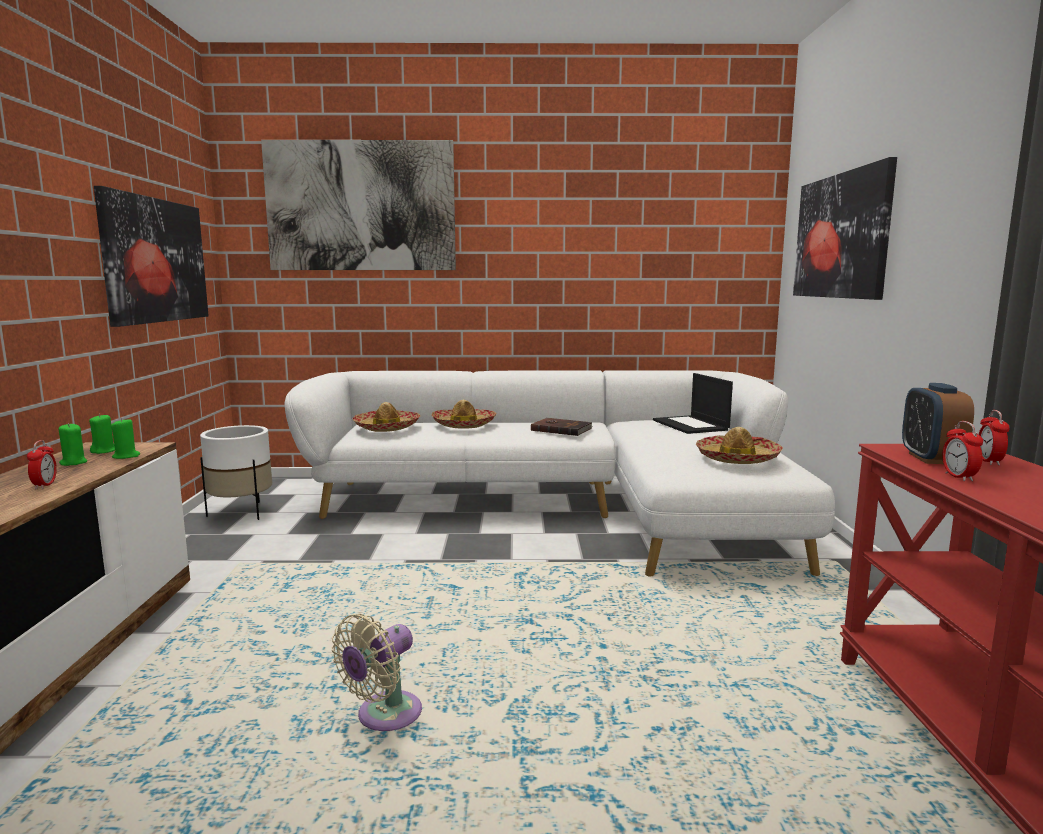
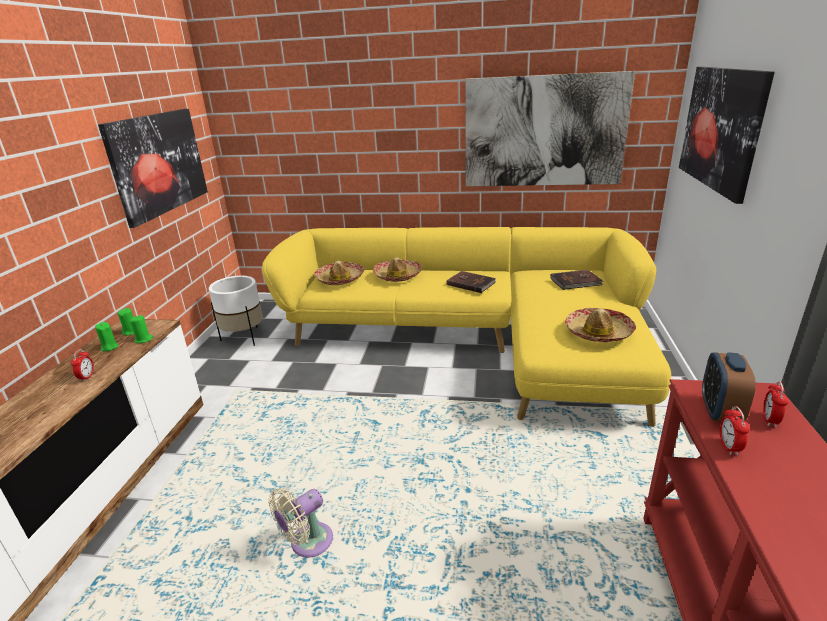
camera: 10 degrees right, 15 degrees up
picture [261,140,456,270] -> picture moved to [465,71,635,186]
white sofa [284,370,835,577] -> yellow sofa [262,227,671,427]
laptop [653,373,733,434] -> brown book [550,270,604,290]

